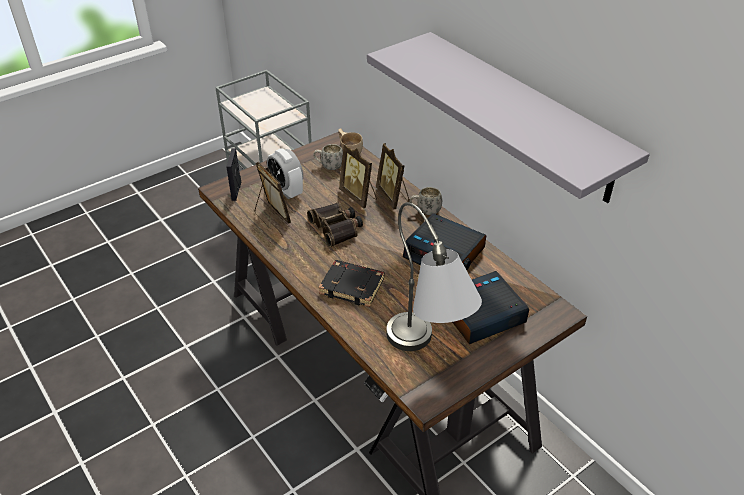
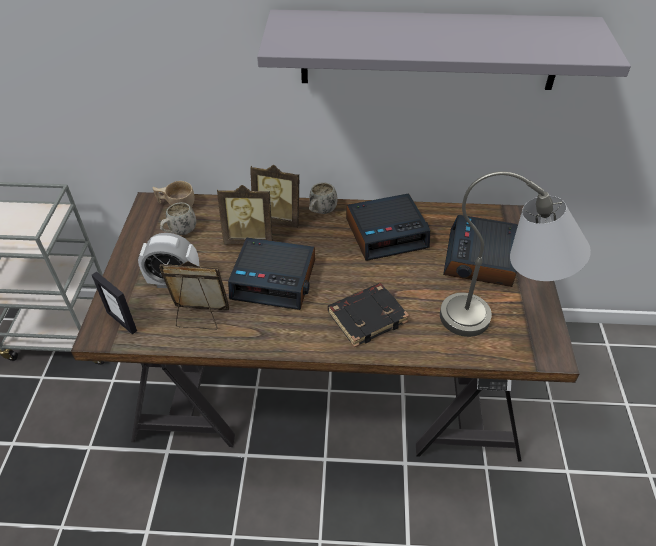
camera: 50 degrees left, 5 degrees up
binoculars [307,203,363,247] -> alarm clock [228,238,315,310]

